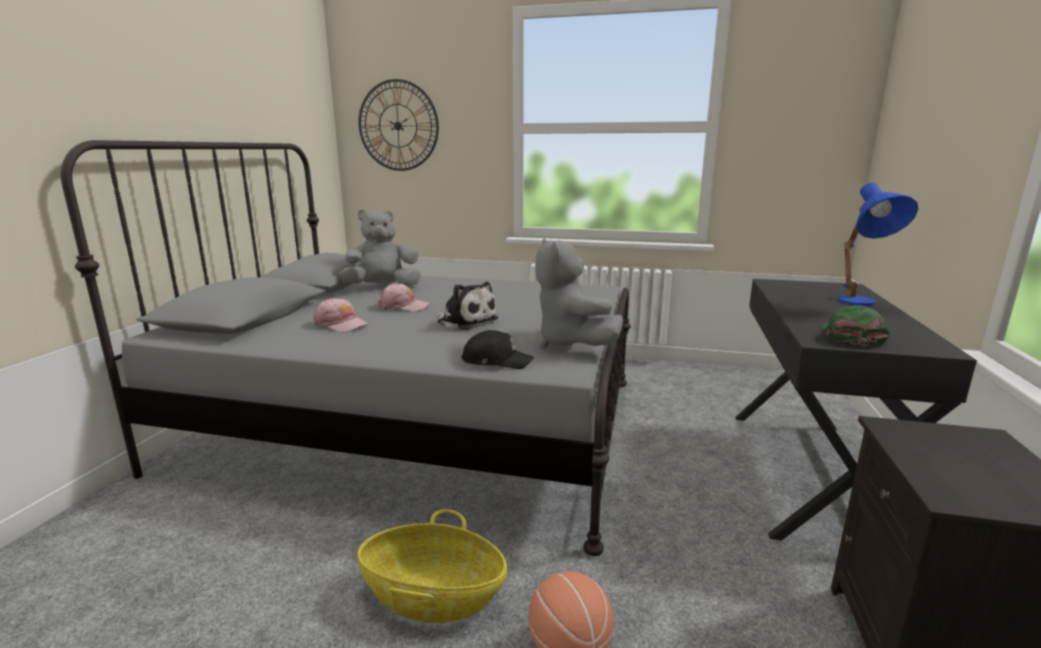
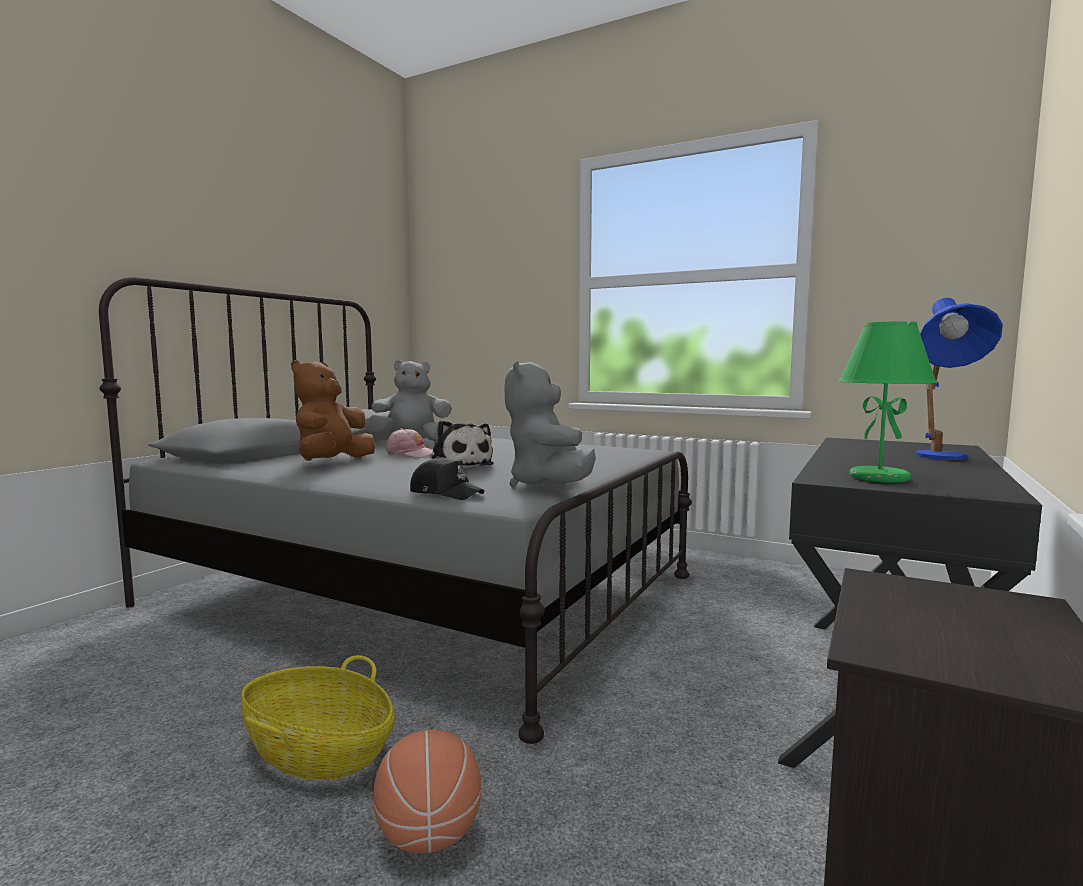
camera: 15 degrees right, 10 degrees down
pink cap [313,298,369,332] -> brown plush toy [291,360,375,461]
wall clock [359,79,439,171] -> none
green cap [821,305,890,346] -> green table lamp [839,321,937,483]

